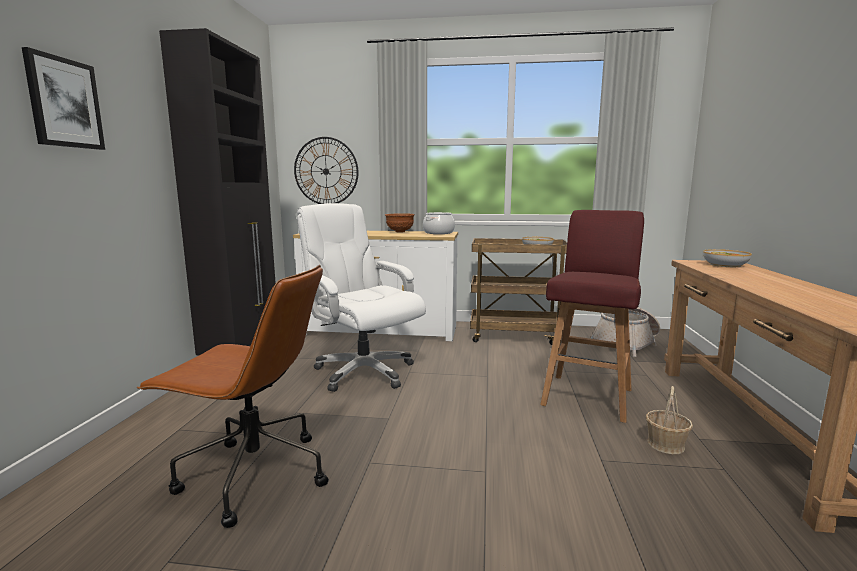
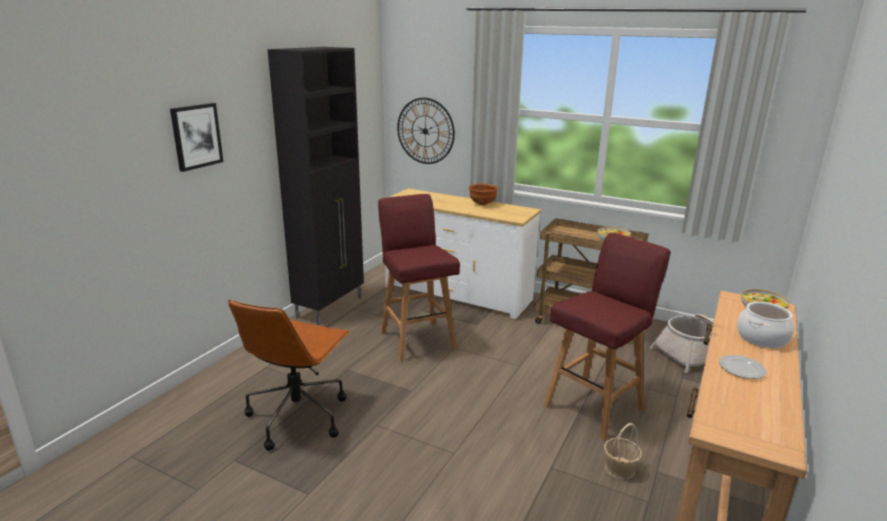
camera: 20 degrees right, 10 degrees up
brown office chair [137,265,329,528] -> brown office chair turned 75 degrees clockwise [228,299,351,451]
white office chair [297,203,426,392] -> red stool [378,194,460,361]
cooking pot [423,212,455,234] -> cooking pot moved to [737,302,794,348]
none -> plate [719,355,767,379]

